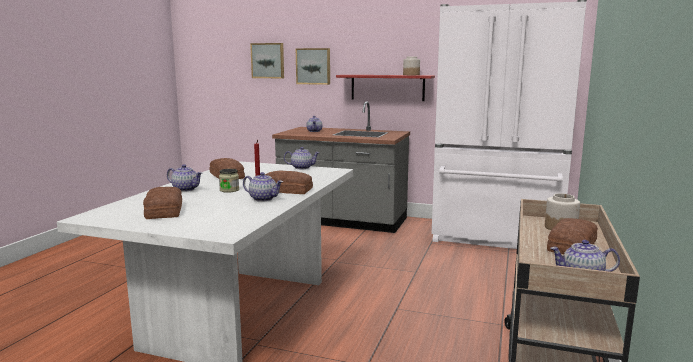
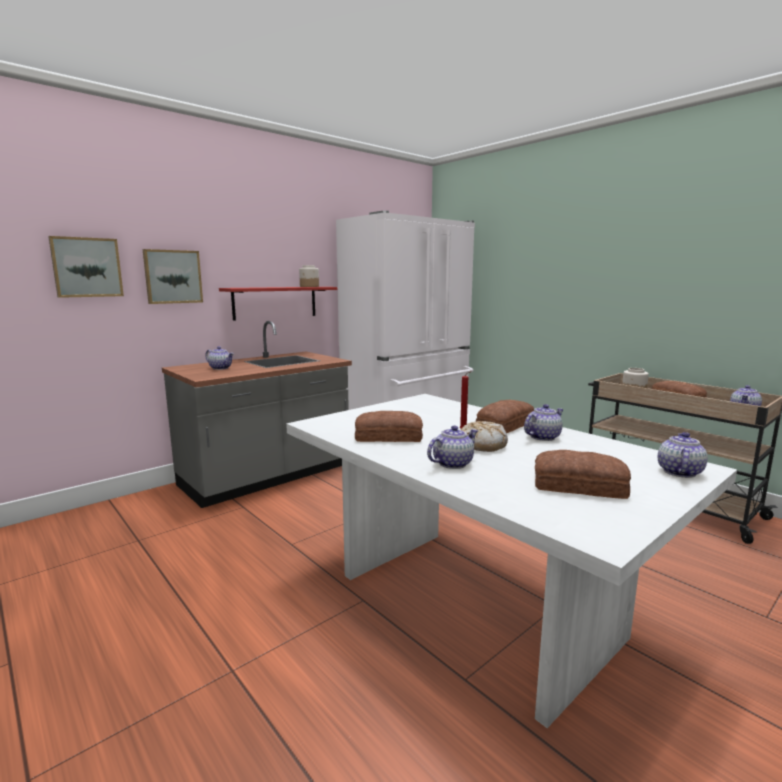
camera: 60 degrees left, 0 degrees up
jar [219,169,239,193] -> bread [461,421,508,452]
teapot [284,147,320,169] -> teapot moved to [658,432,708,478]

